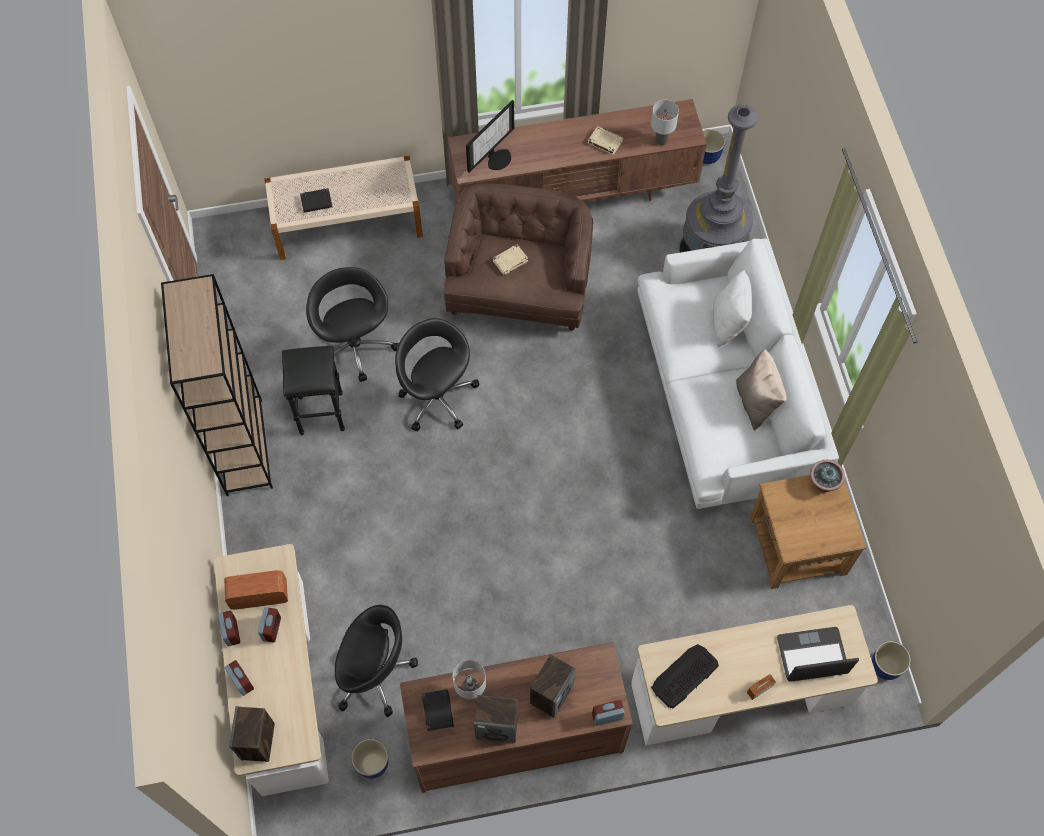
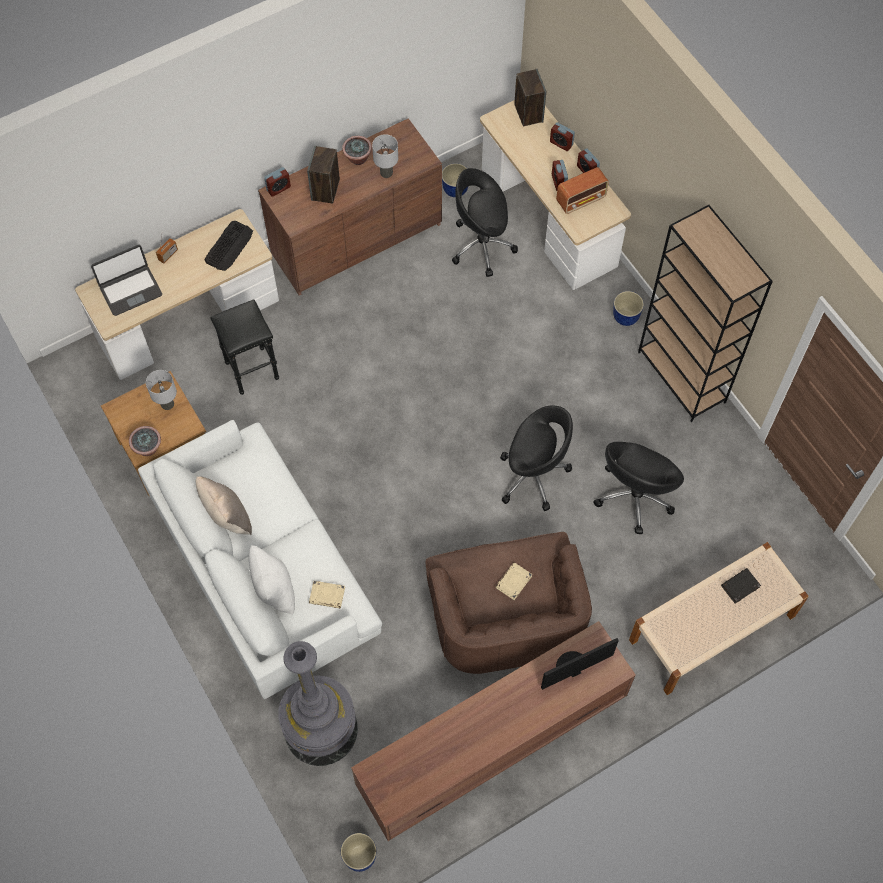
camera: 160 degrees right, 0 degrees up
black stool [282,346,345,435] -> black stool moved to [210,299,279,395]
black office chair [306,267,399,382] -> black office chair turned 75 degrees clockwise [593,442,684,534]
black book [422,689,454,731] -> none
monitor [466,100,514,173] -> monitor turned 45 degrees clockwise [541,638,619,690]
speaker [474,695,518,743] -> potted plant [342,136,372,165]
beige book [588,126,623,155] -> beige book moved to [309,581,345,608]
white table lamp [651,100,679,145] -> white table lamp moved to [146,370,177,410]
planter [872,641,911,680] -> planter moved to [613,291,644,326]

